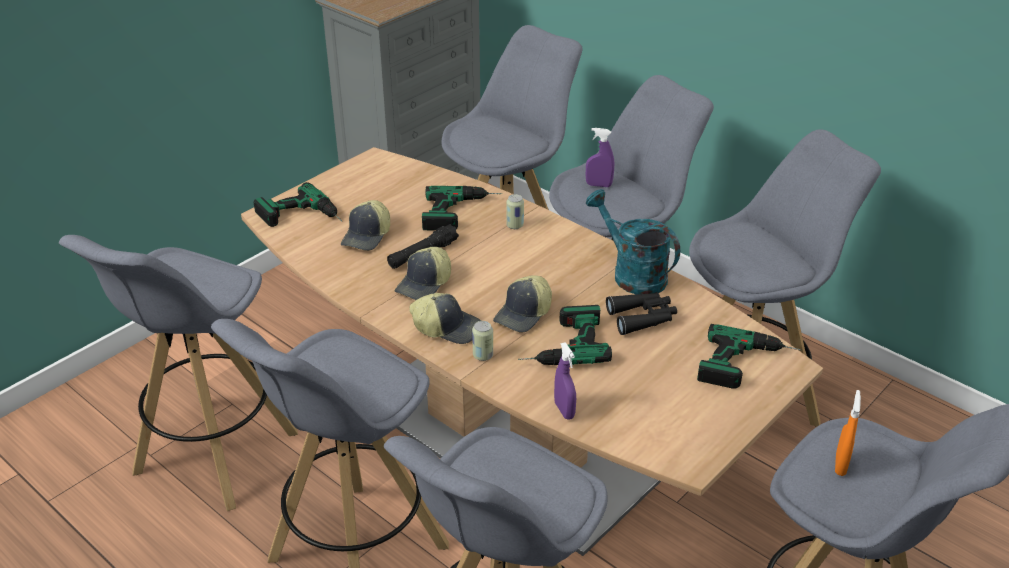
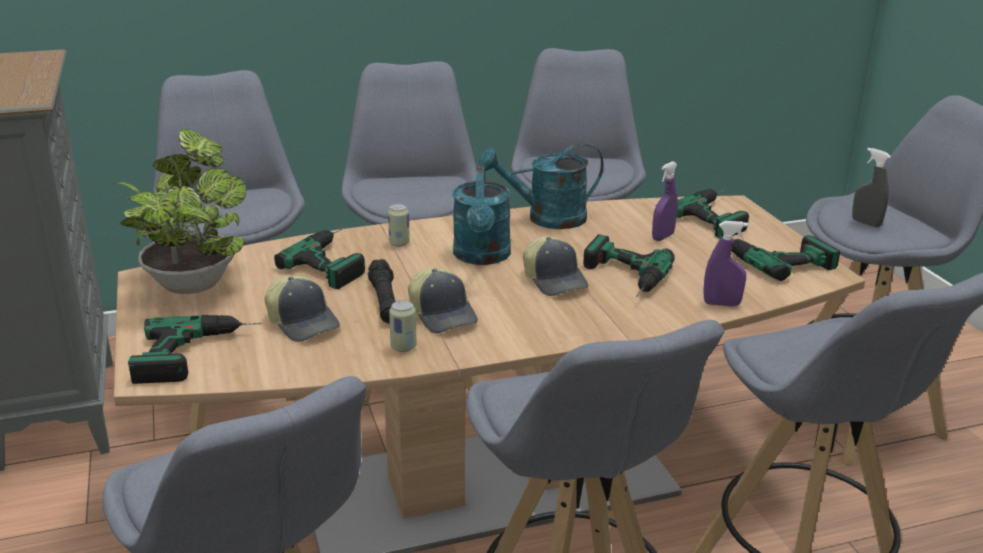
camera: 60 degrees left, 10 degrees down
cap [409,293,481,344] -> none
can [472,321,493,361] -> can moved to [389,300,417,352]
purple spray bottle [586,128,614,187] -> purple spray bottle moved to [652,161,678,241]
black binoculars [606,293,677,335] -> none
orange spray bottle [835,390,861,476] -> grey spray bottle [852,148,891,227]
none -> potted plant [114,129,247,294]
none -> turquoise watering can [452,164,511,265]
none -> power drill [719,235,840,281]

